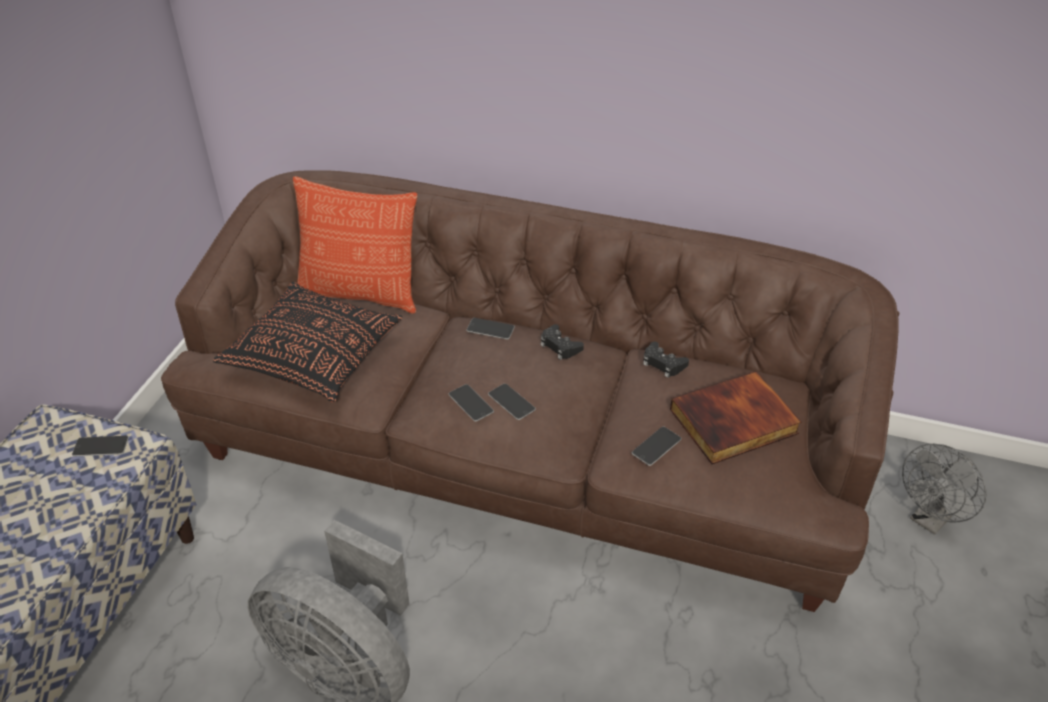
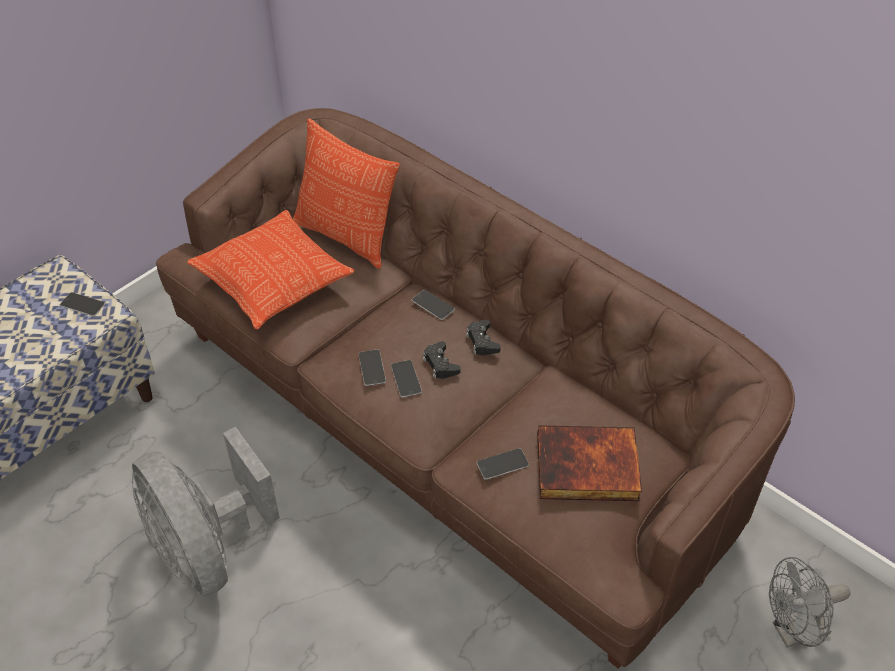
camera: 25 degrees right, 5 degrees up
black pillow [213,282,402,402] -> orange pillow [187,210,355,329]
black game controller [643,342,689,378] -> black game controller moved to [423,341,460,379]

